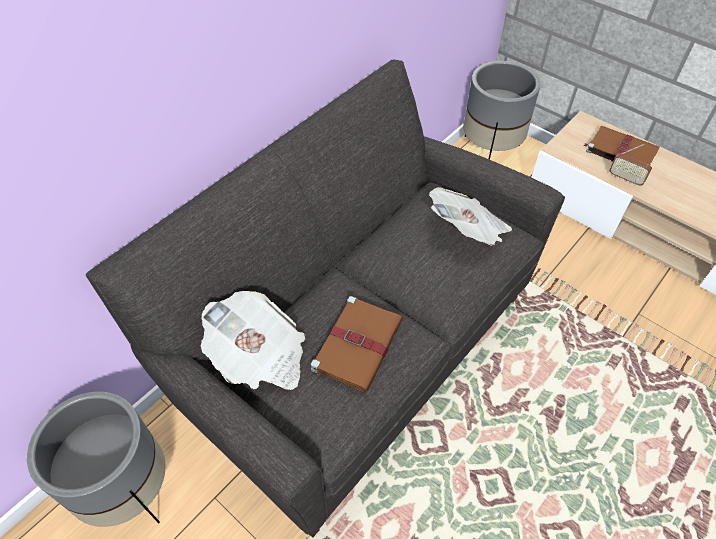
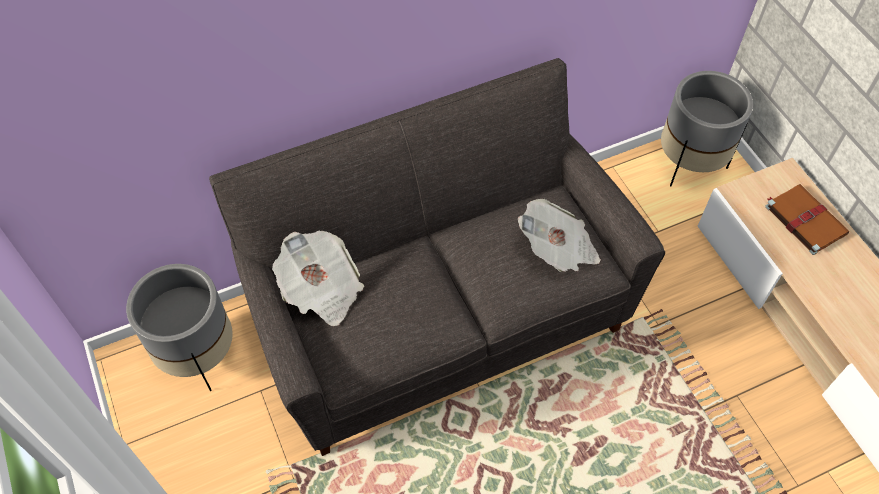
camera: 25 degrees right, 5 degrees up
brown book [311,296,403,393] -> none
radio [609,144,652,186] -> none

